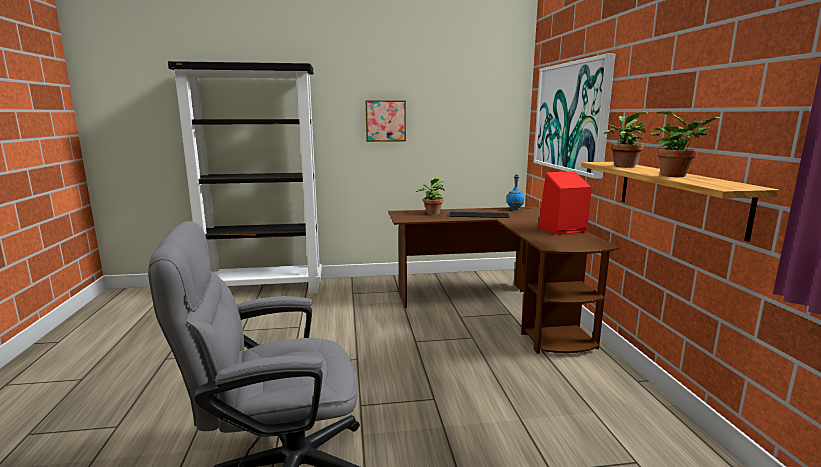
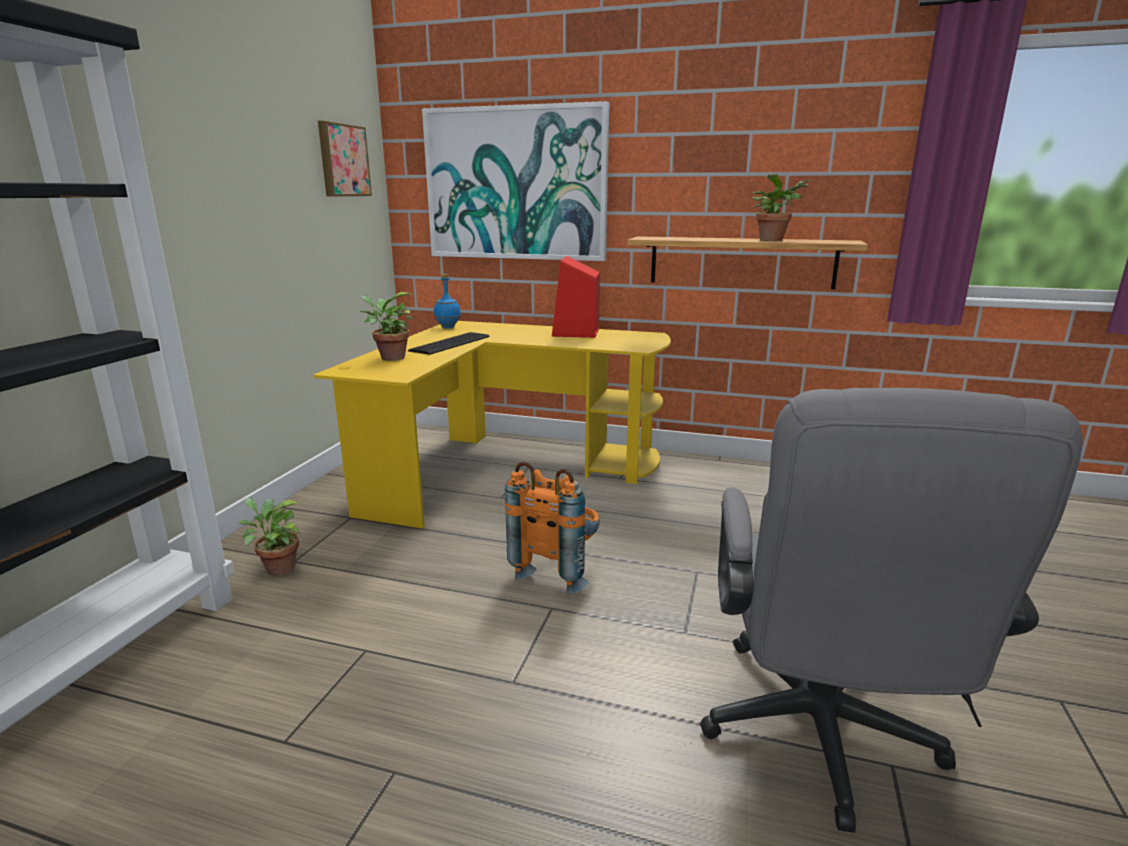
camera: 65 degrees left, 5 degrees up
picture [365,100,406,142] -> picture moved to [318,121,372,196]
brown desk [388,207,619,354] -> yellow desk [313,321,671,529]
potted plant [603,112,648,168] -> potted plant moved to [239,498,300,576]
none -> orange backpack [505,462,600,594]

